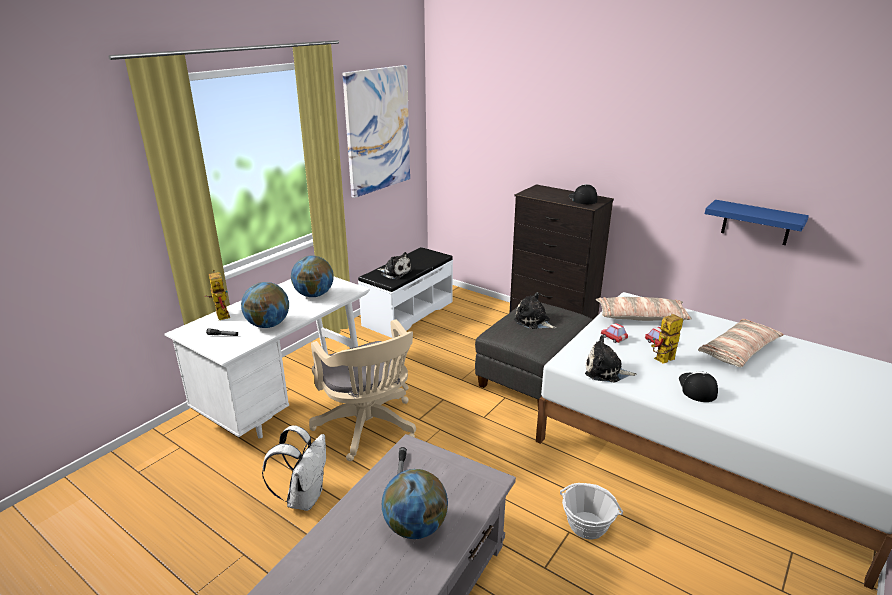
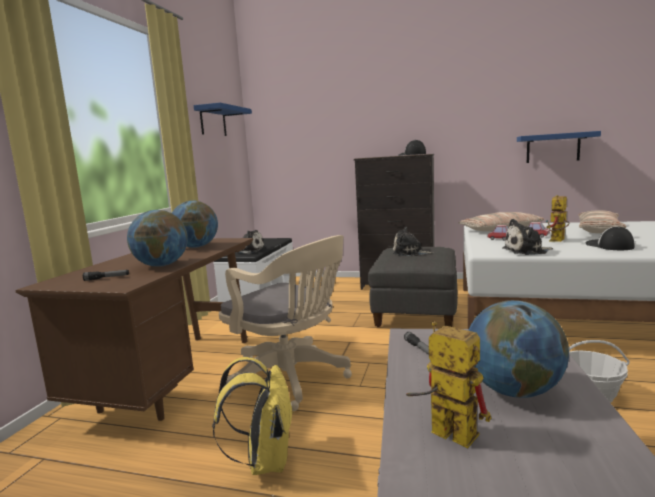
camera: 20 degrees left, 15 degrees down
white desk [164,277,370,438] -> brown desk [15,238,253,421]
toy robot [205,270,230,320] -> toy robot moved to [406,321,491,448]
white backpack [262,425,326,511] -> yellow backpack [212,357,294,475]
picture [342,65,410,198] -> blue shelf [193,102,252,136]

